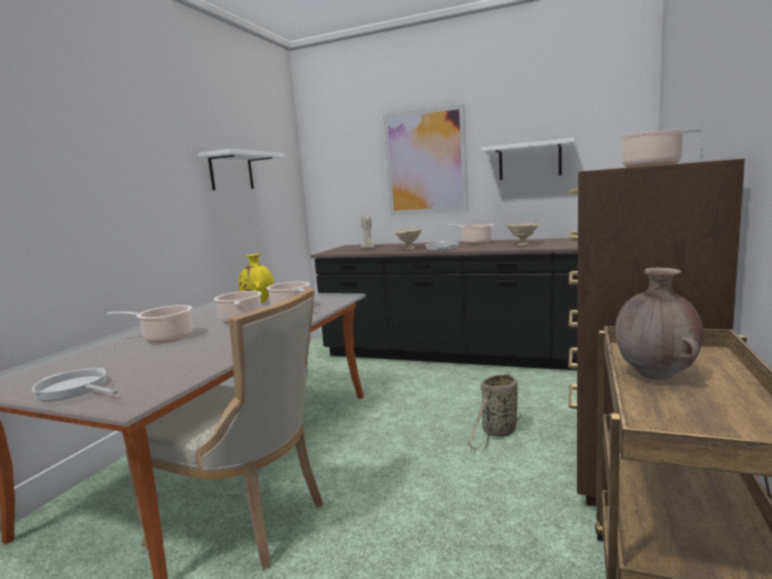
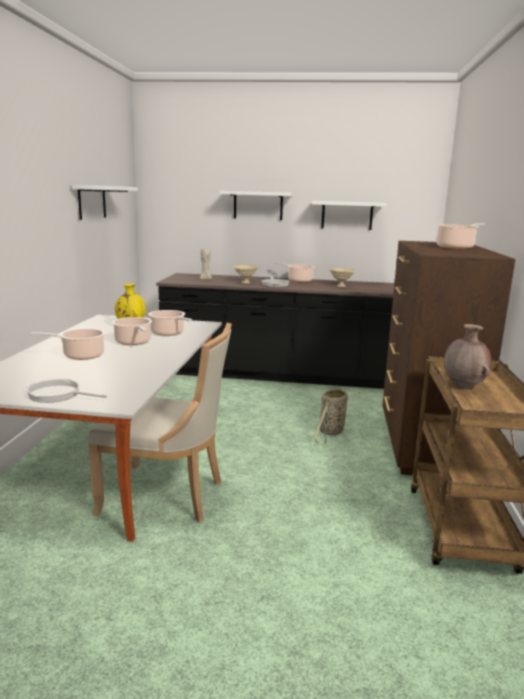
camera: 15 degrees left, 5 degrees up
picture [383,104,468,215] -> white shelf [219,191,293,220]

